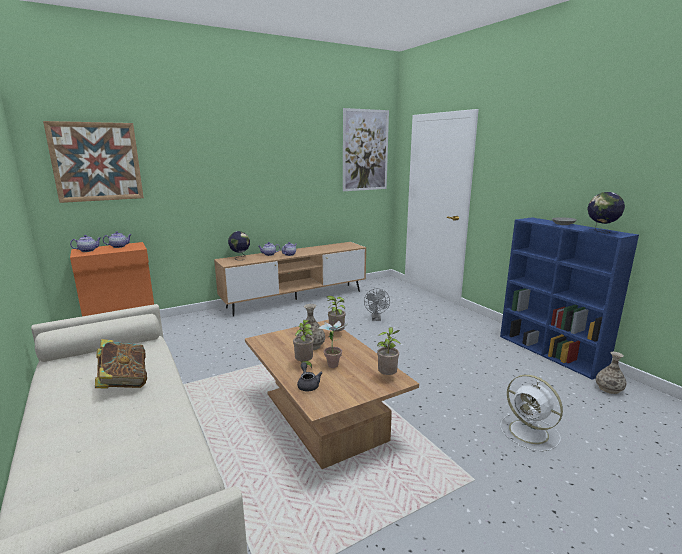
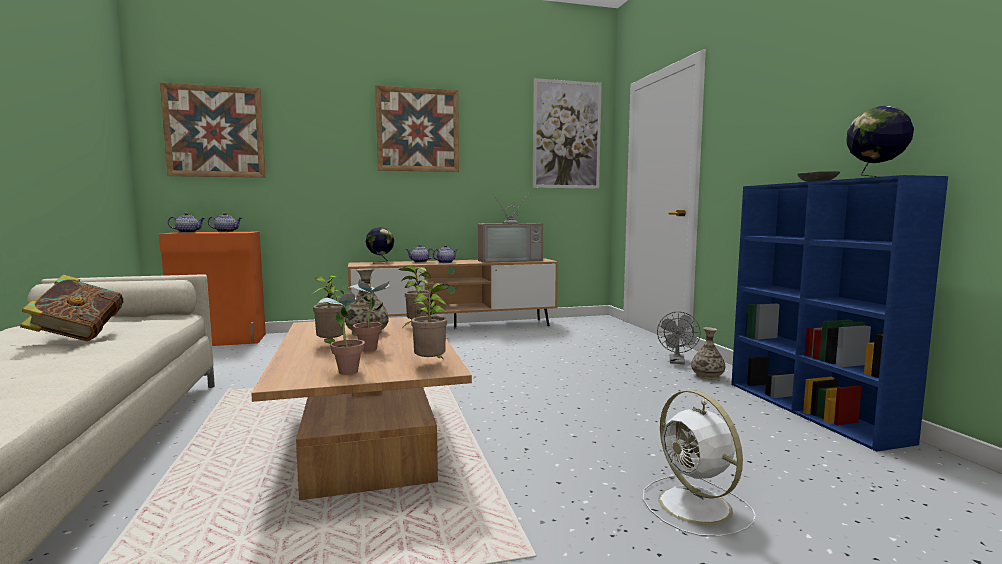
camera: 15 degrees right, 10 degrees down
grey teapot [297,362,322,391] -> none
grey fan [364,288,390,321] -> grey fan moved to [657,311,701,364]
vase [596,352,626,394] -> vase moved to [691,327,725,379]
none -> potted plant [318,286,371,375]
none -> picture [375,85,459,172]
none -> television [478,192,543,263]

